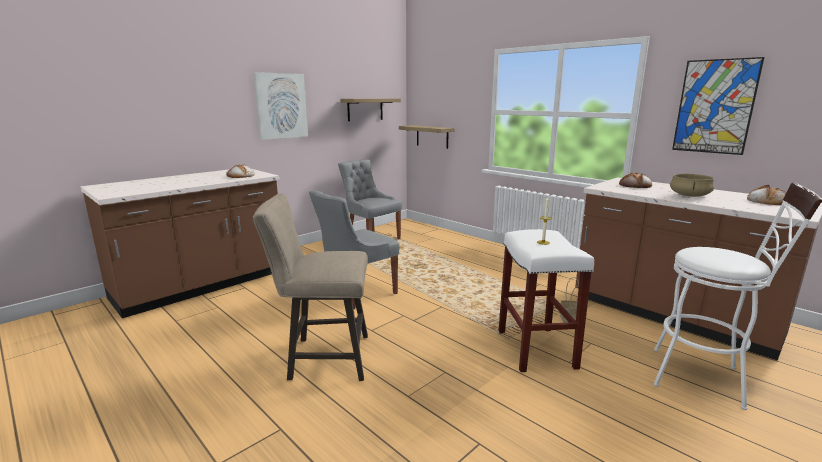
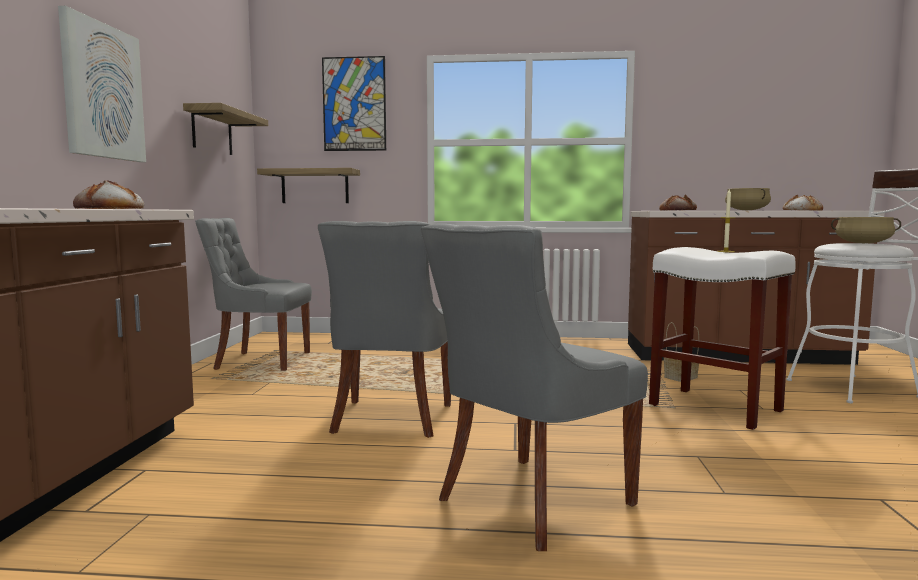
camera: 40 degrees left, 10 degrees down
beige stool [253,193,368,381] -> grey chair [421,224,648,551]
picture [672,57,765,155] -> picture moved to [322,56,386,151]
none -> beige cooking pot [831,217,901,243]

